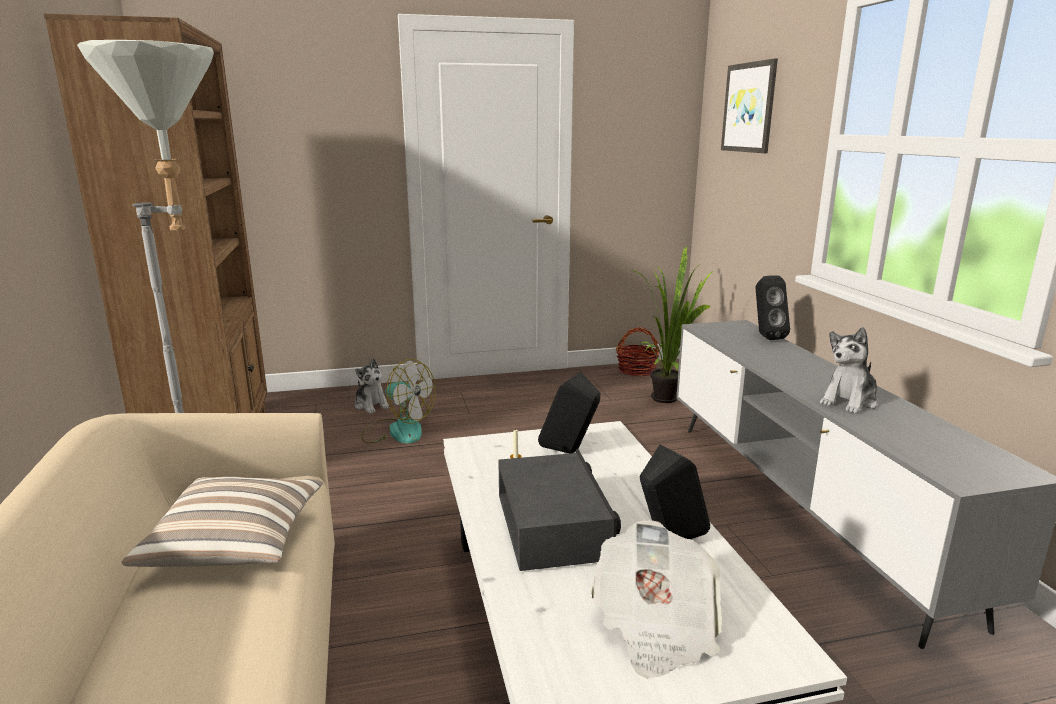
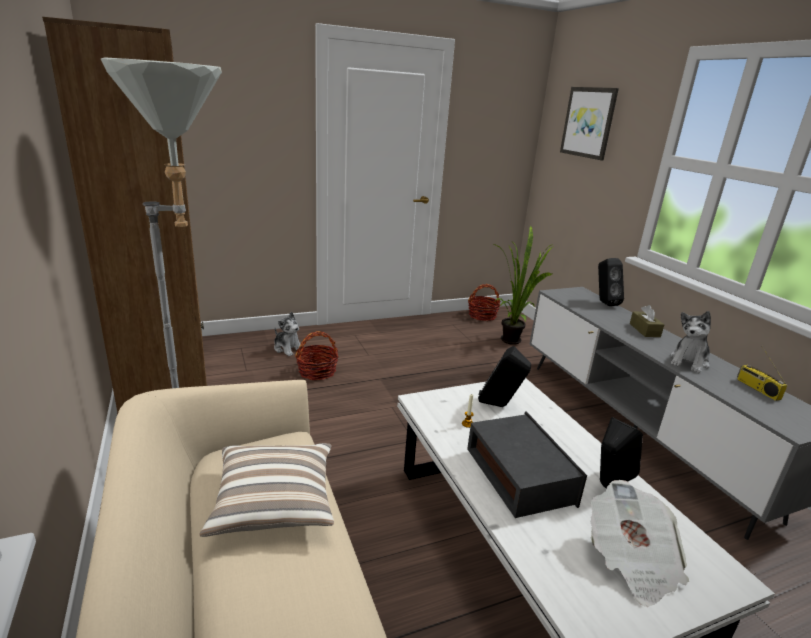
camera: 10 degrees left, 5 degrees up
fan [361,359,436,444] -> basket [295,331,338,380]
none -> brown tissue box [630,305,664,337]
none -> radio [737,345,788,401]

